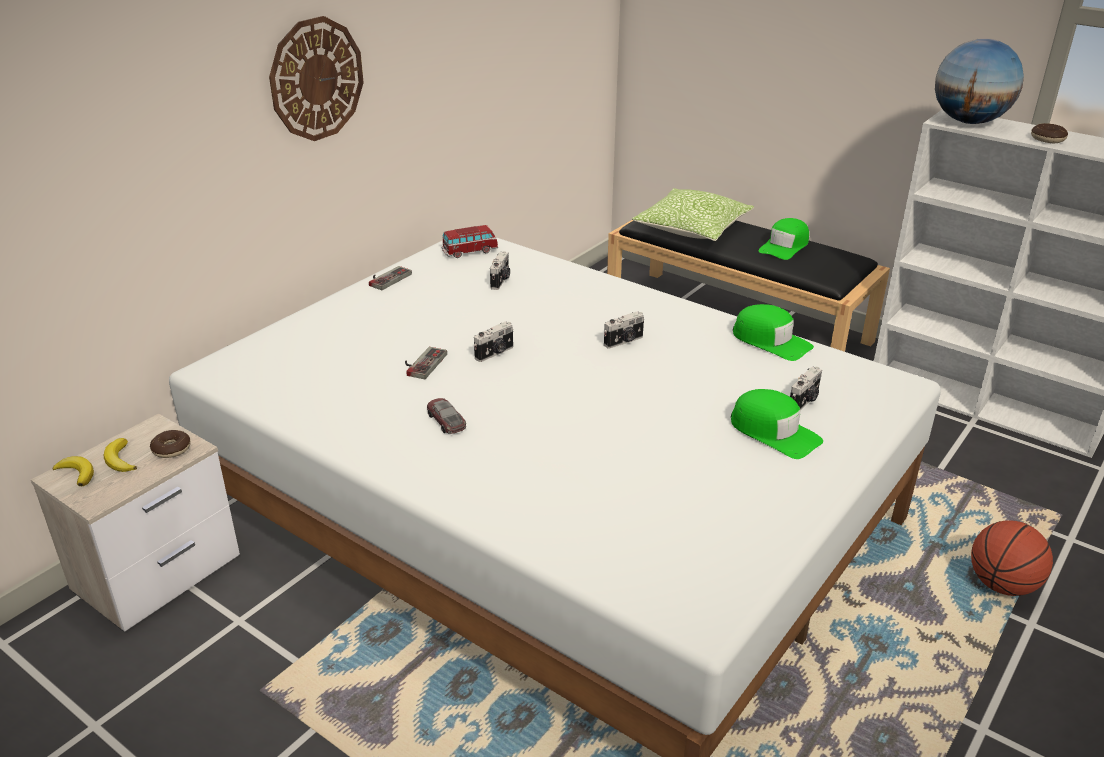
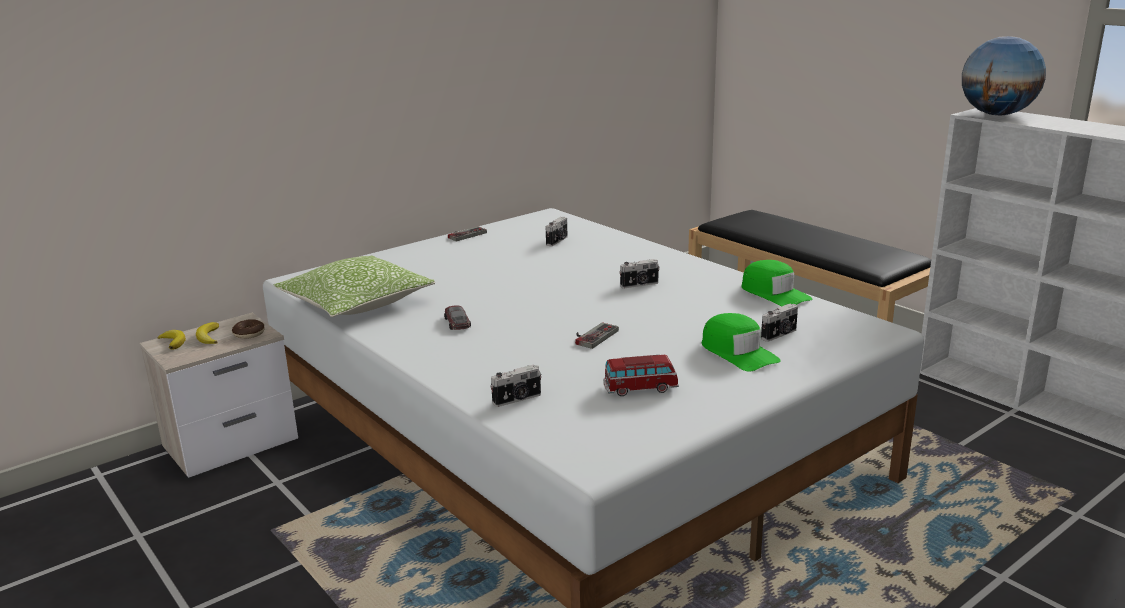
camera: 15 degrees right, 10 degrees down
wall clock [269,16,364,141] -> none
game controller [405,347,447,379] -> game controller moved to [575,323,619,349]
toy car [441,225,498,258] -> toy car moved to [603,355,679,396]
camera [474,321,513,362] -> camera moved to [490,364,542,407]
pillow [632,188,754,241] -> pillow moved to [274,256,435,317]
green cap [758,218,809,260] -> none
basketball [971,520,1053,596] -> none
donut [1031,123,1068,143] -> none

